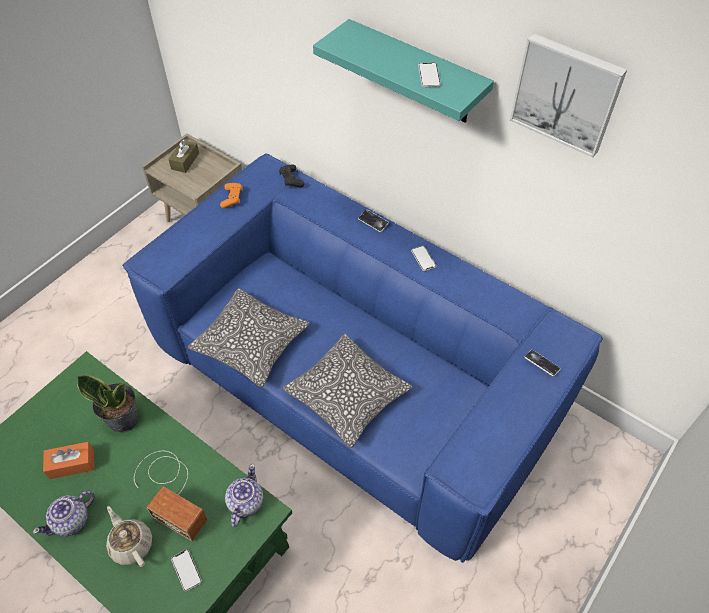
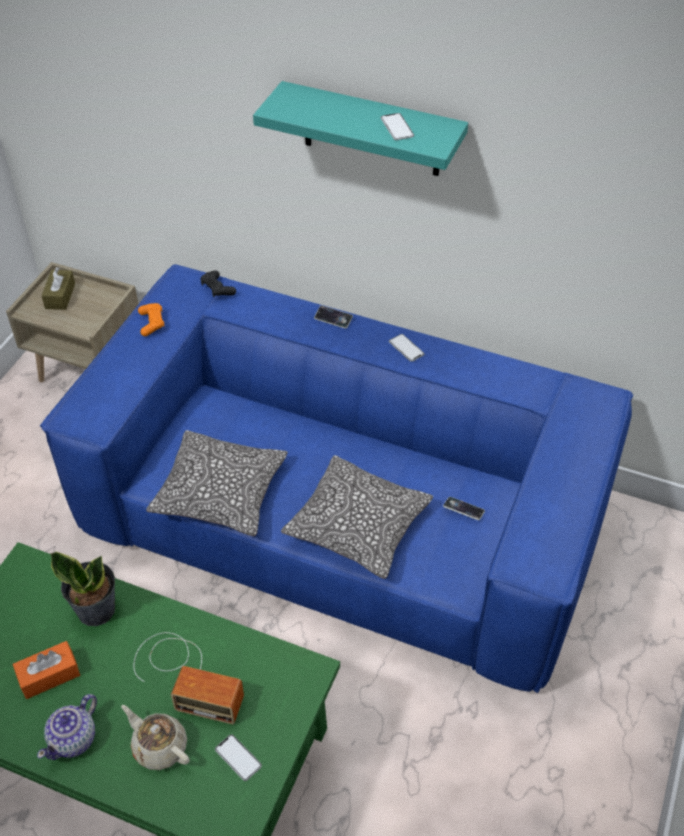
camera: 15 degrees left, 5 degrees down
teapot [225,463,264,527] -> none
picture [510,33,627,157] -> none
phone [525,350,561,376] -> phone moved to [443,497,485,520]

